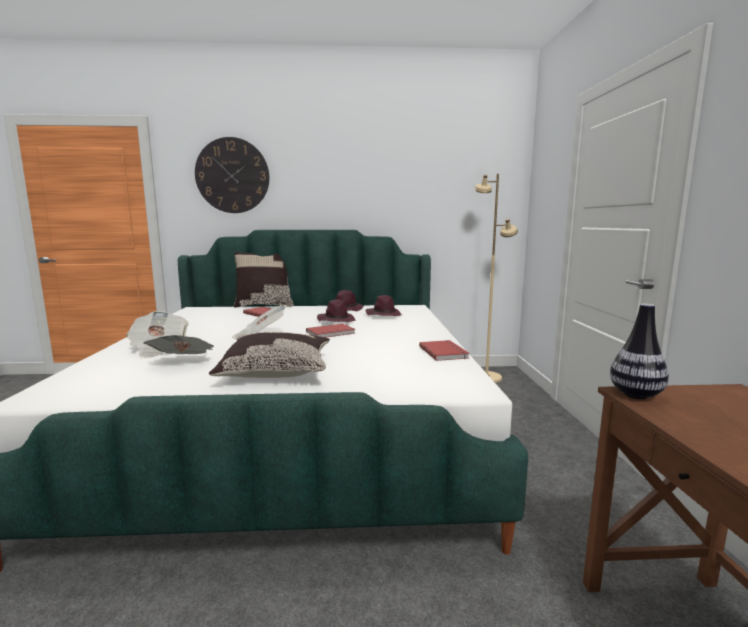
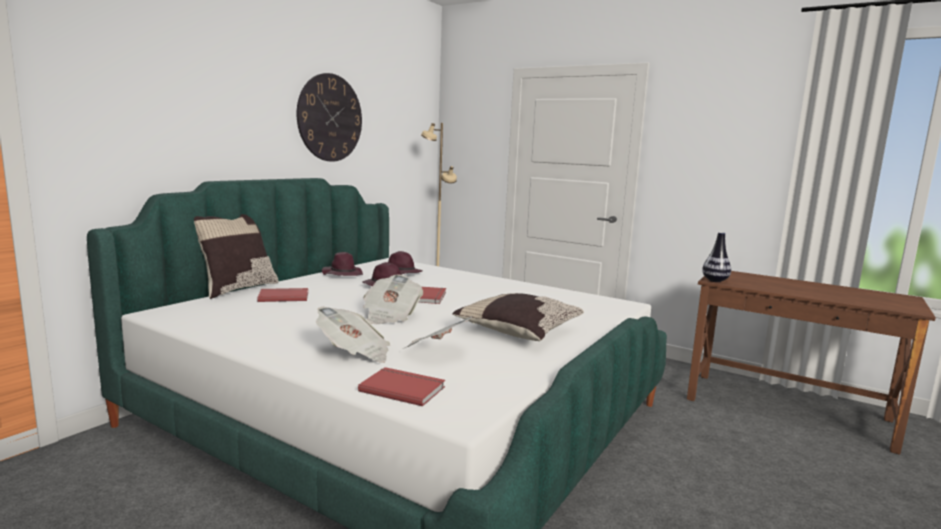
camera: 55 degrees left, 0 degrees up
wall clock [195,137,269,213] -> wall clock moved to [297,73,362,162]
red book [419,340,470,361] -> red book moved to [358,367,445,406]

